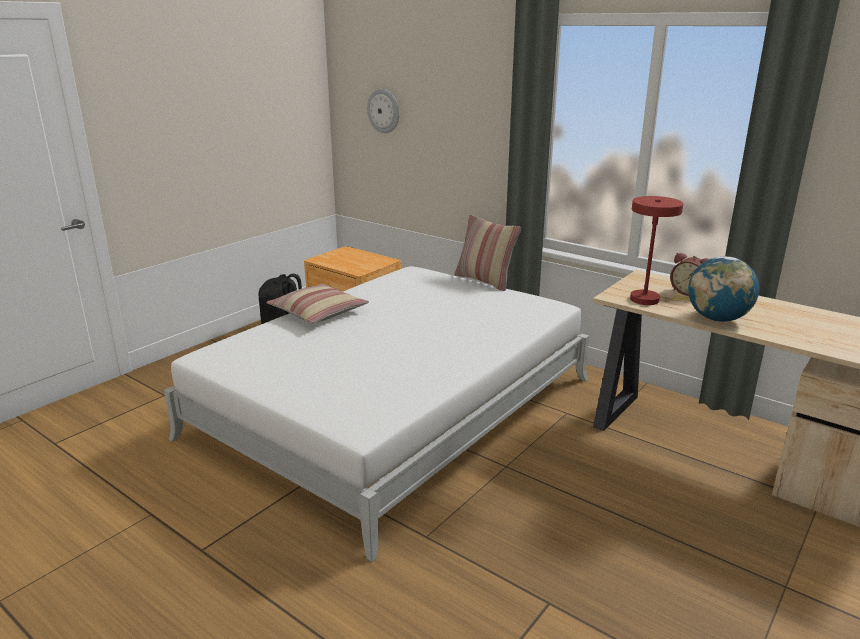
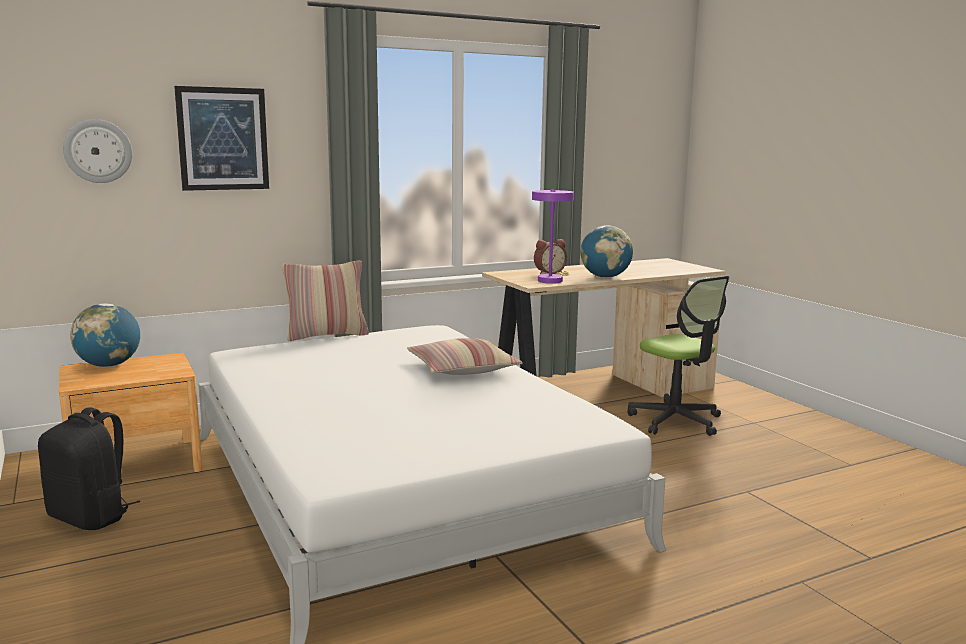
camera: 65 degrees left, 10 degrees down
pillow [266,284,369,324] -> pillow moved to [407,338,522,375]
red table lamp [630,196,691,305] -> purple table lamp [532,190,574,284]
none -> globe [70,303,140,367]
none -> picture [174,86,269,191]
none -> office chair [627,276,729,436]

